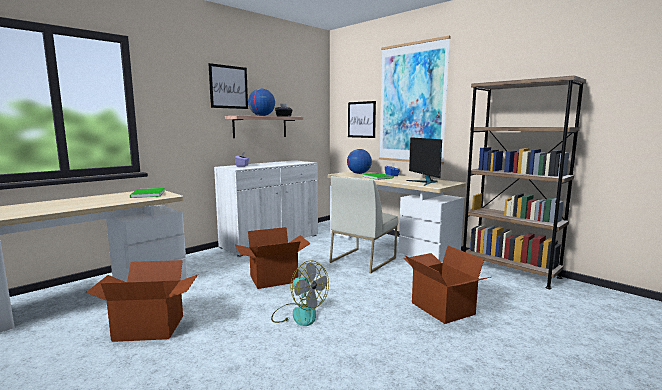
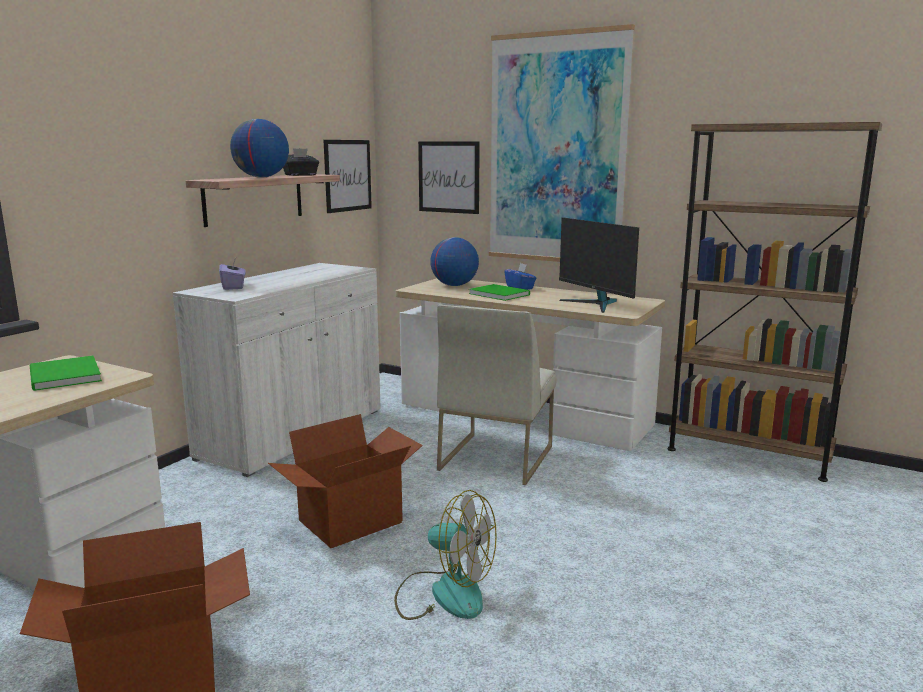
camera: 15 degrees left, 5 degrees up
picture [208,63,248,109] -> picture moved to [323,140,372,213]
cardboard box [404,246,491,324] -> none

